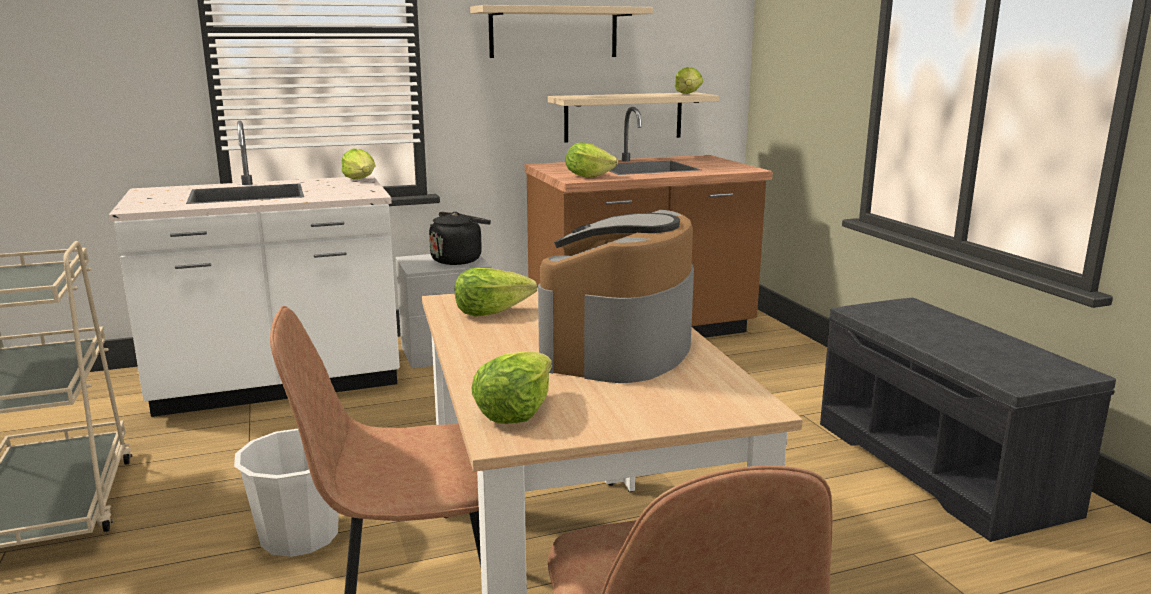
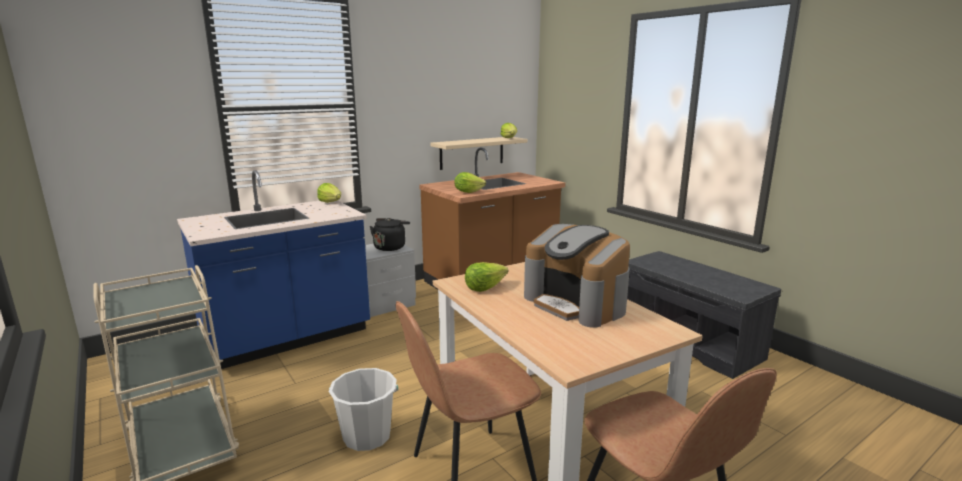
camera: 15 degrees left, 0 degrees up
white counter [109,121,400,417] -> blue counter [177,170,370,369]
beige shelf [470,5,653,58] -> none
lettuce [472,351,552,424] -> none
coffee machine [538,210,694,383] -> coffee machine turned 45 degrees counterclockwise [524,224,630,328]

